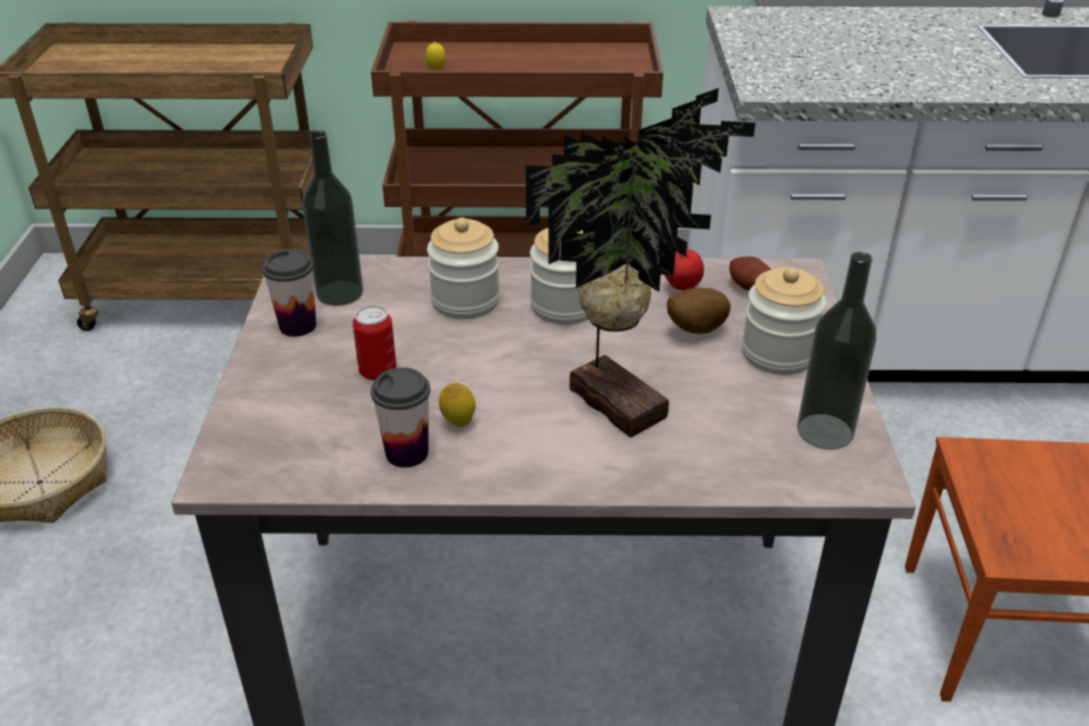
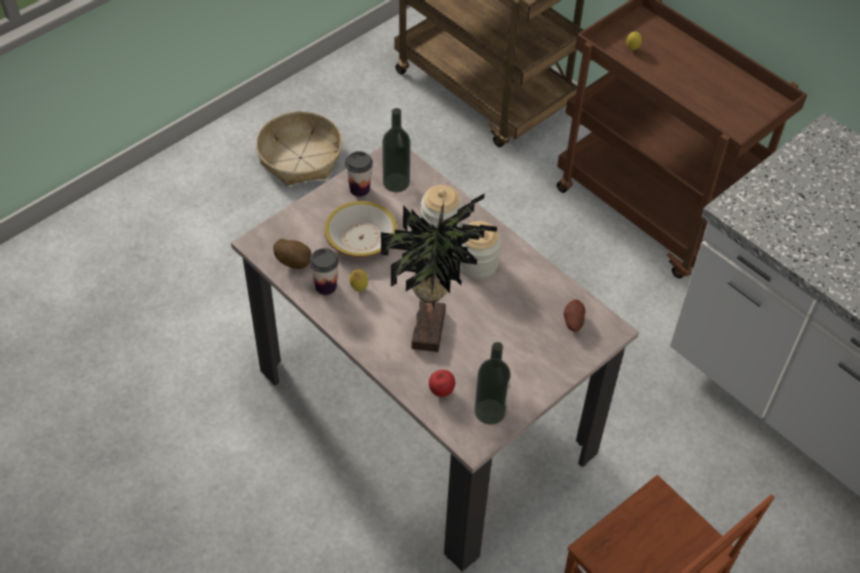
camera: 45 degrees right, 15 degrees up
can [352,305,396,381] -> bowl [324,201,397,257]
apple [665,249,704,291] -> apple moved to [429,370,455,397]
potato [667,288,731,334] -> potato moved to [273,239,311,269]
jar [742,267,827,375] -> none

